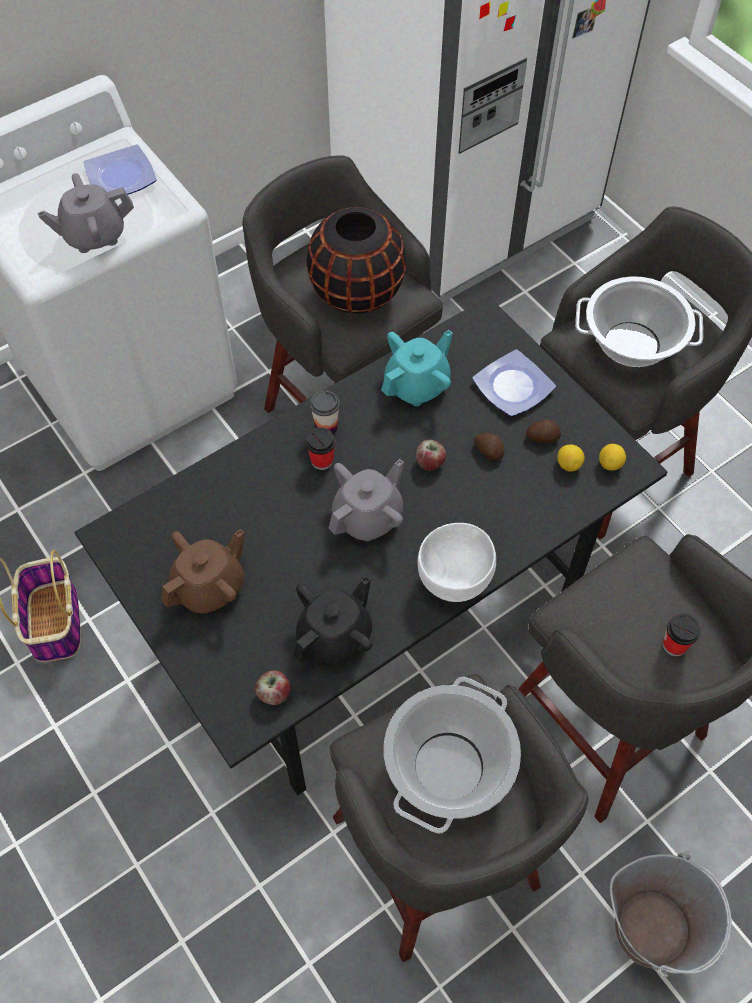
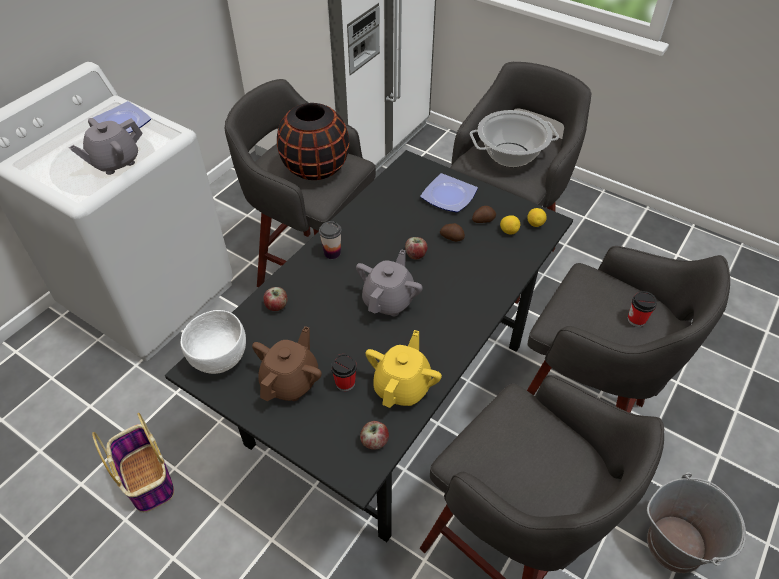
camera: 20 degrees left, 10 degrees down
black teapot [293,576,372,666] -> yellow teapot [365,330,442,408]
cup [306,427,336,470] -> cup moved to [331,354,357,391]
turquoise teapot [381,330,453,406] -> none
cooking pot [384,677,521,834] -> none
white bowl [418,523,496,602] -> white bowl moved to [181,310,246,374]
none -> apple [263,287,288,311]

